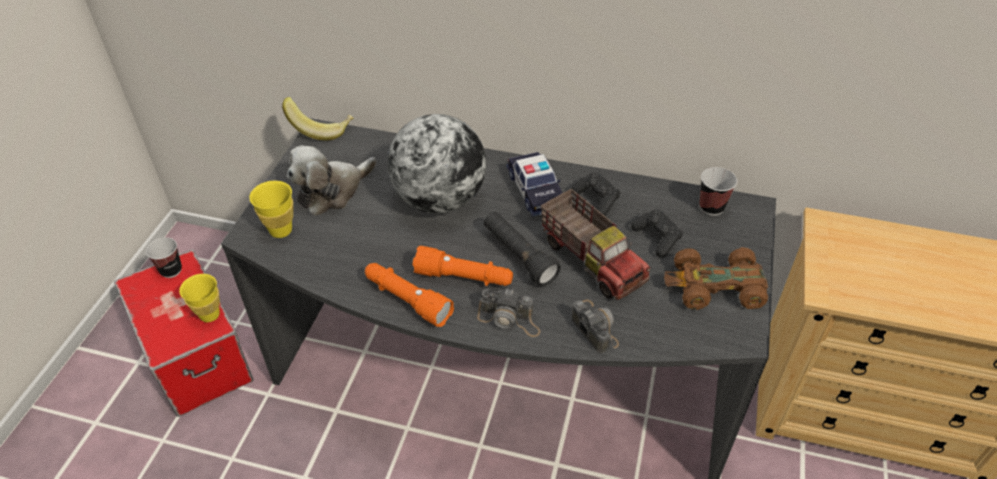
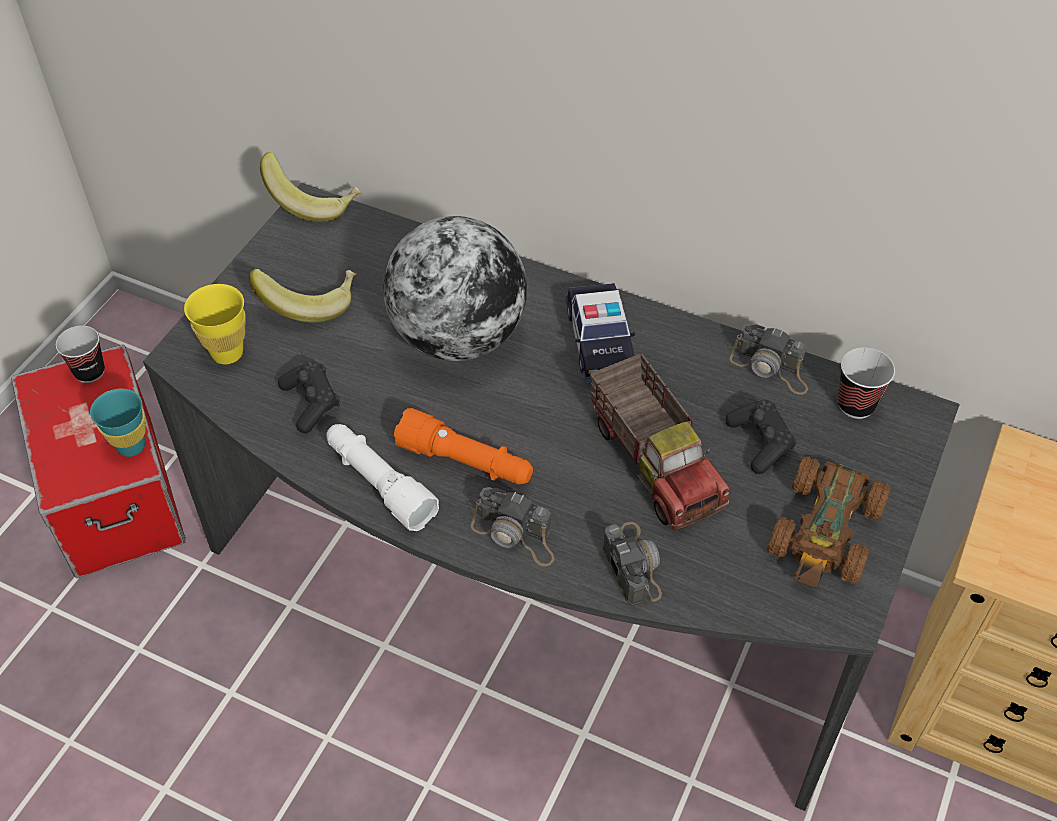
camera: 10 degrees right, 5 degrees up
yellow cup [179,274,220,322] -> turquoise cup [90,389,146,457]
plush toy [287,145,377,216] -> banana [249,269,356,322]
orange flashlight [365,263,454,327] -> white flashlight [327,424,439,531]
black flashlight [484,212,561,286] -> none
black game controller [571,172,620,216] -> black game controller moved to [278,361,340,433]
brown toy car [664,247,768,310] -> brown toy car turned 75 degrees counterclockwise [767,456,891,587]
none -> camera [730,324,808,395]

